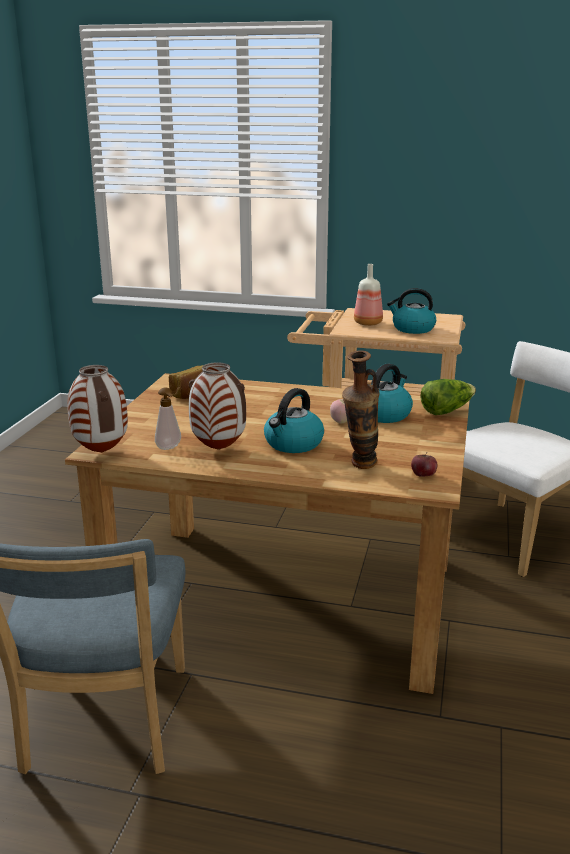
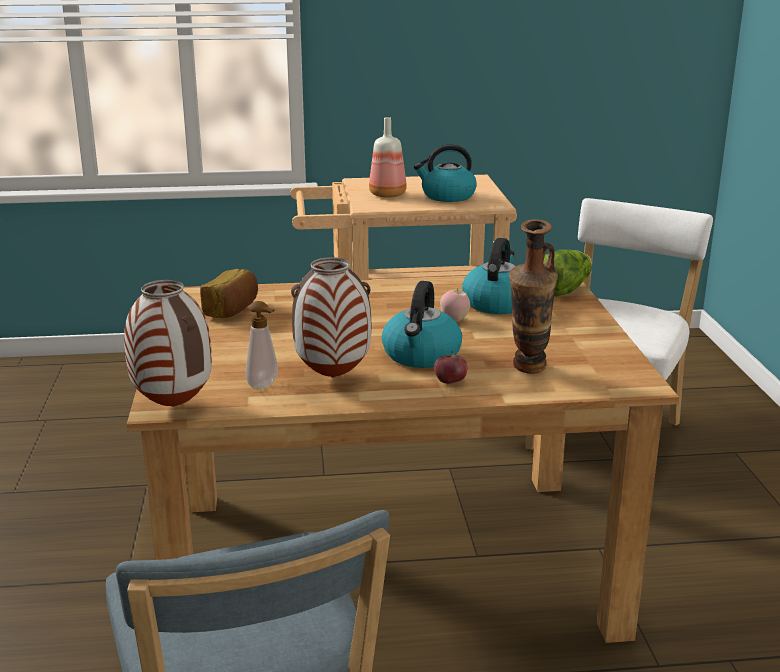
camera: 20 degrees left, 0 degrees up
apple [411,452,438,477] -> apple moved to [434,351,467,384]

